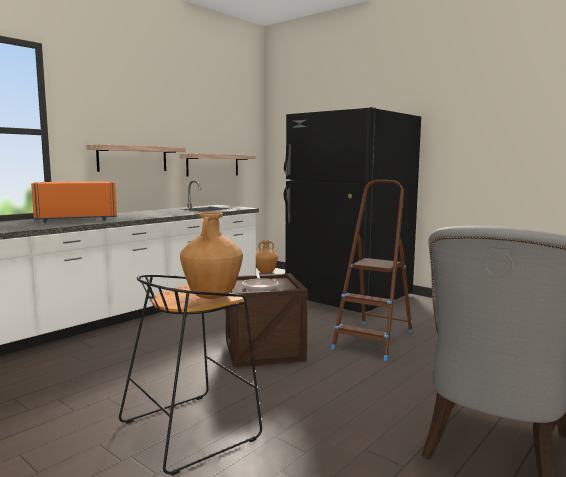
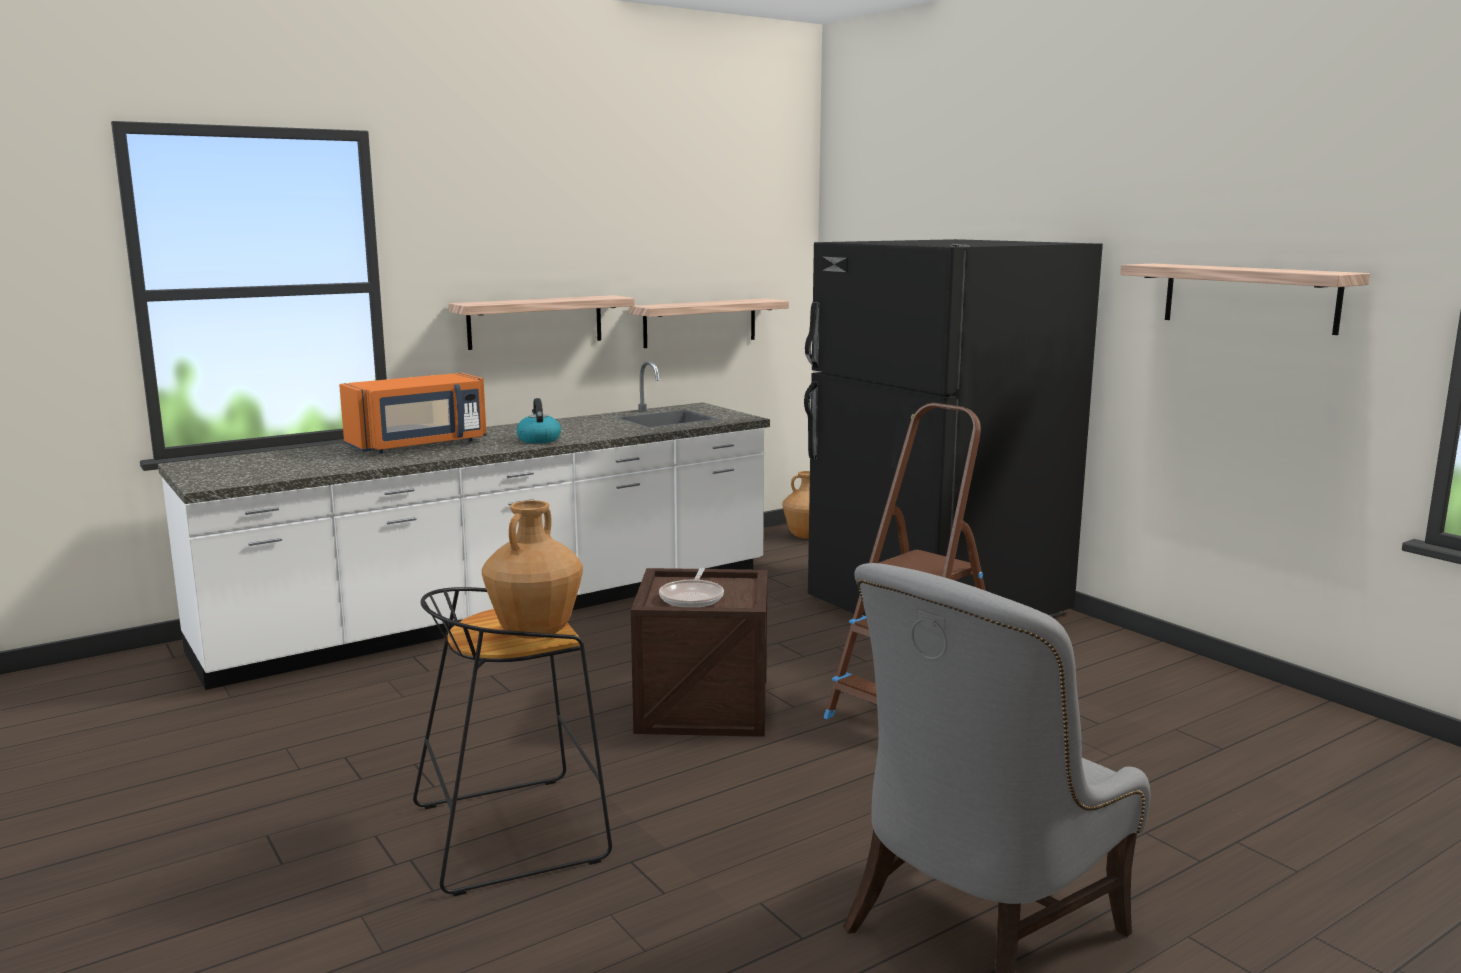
camera: 15 degrees right, 5 degrees up
orange microwave [31,181,117,222] -> orange microwave turned 150 degrees clockwise [339,373,487,453]
none -> kettle [517,398,561,443]
none -> shelf [1120,264,1370,335]

